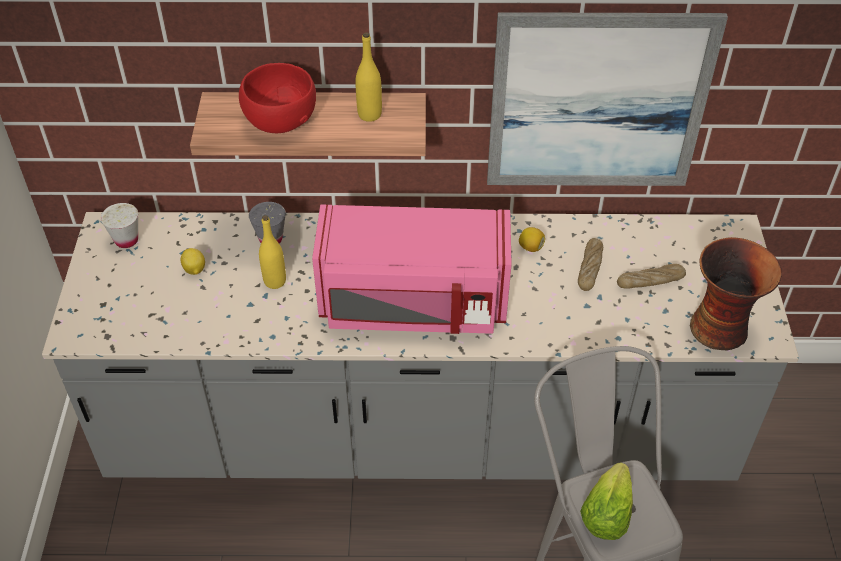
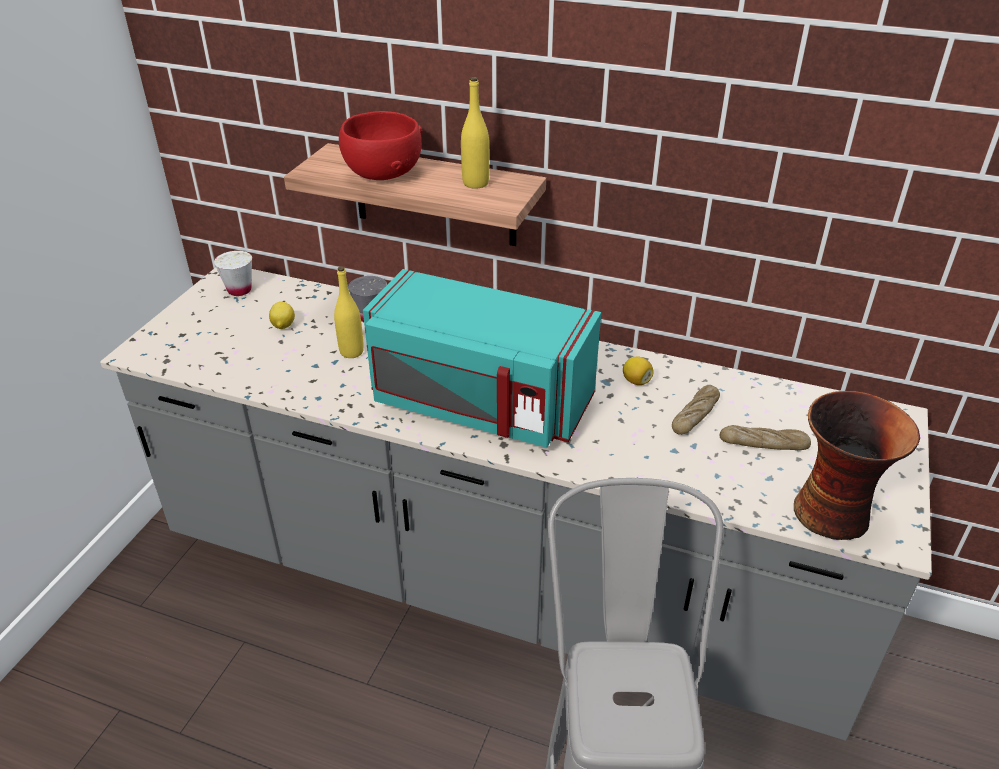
camera: 20 degrees right, 10 degrees down
pink microwave [312,205,512,334] -> turquoise microwave [363,269,601,448]
picture [487,12,728,186] -> none
lettuce [580,463,633,540] -> none

